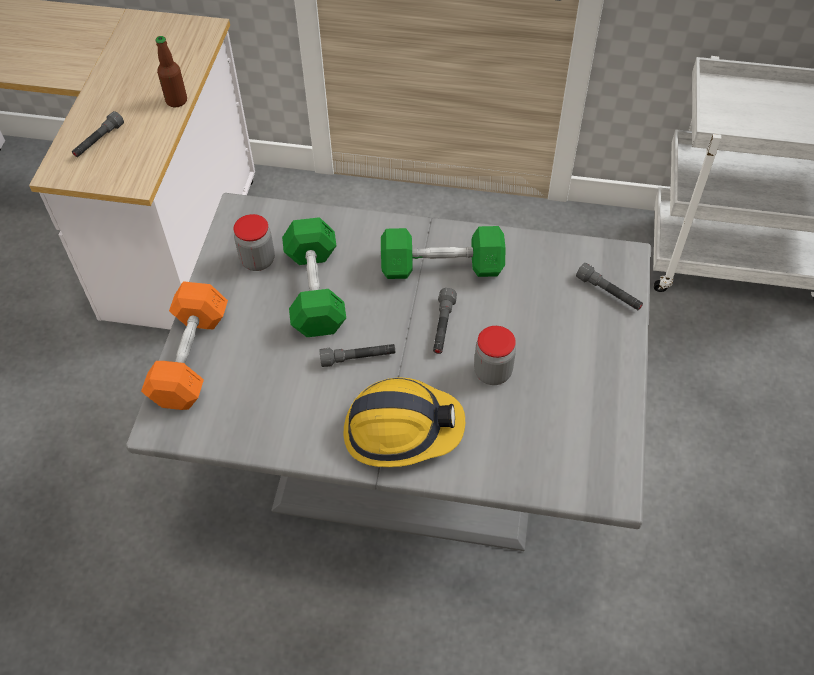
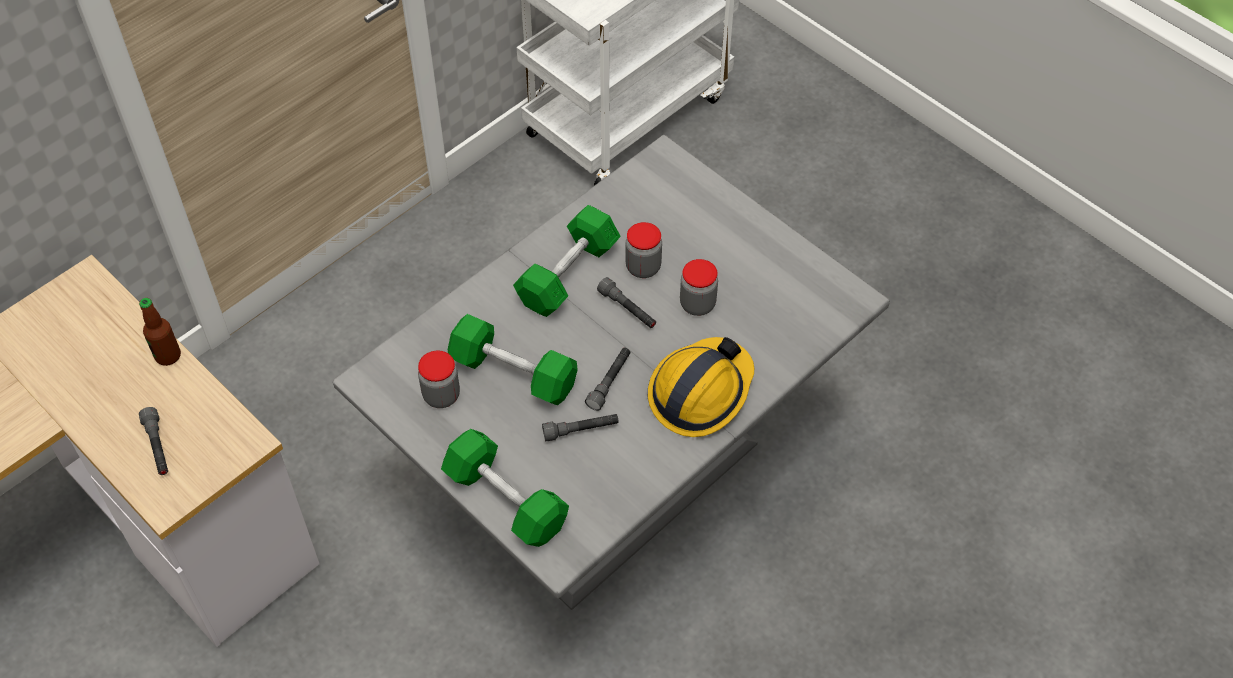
camera: 55 degrees left, 0 degrees up
orange dumbbell [141,281,228,410] -> green dumbbell [441,429,569,547]
grey flashlight [576,263,643,310] -> grey flashlight moved to [542,414,619,441]
none -> jar [625,222,662,278]

